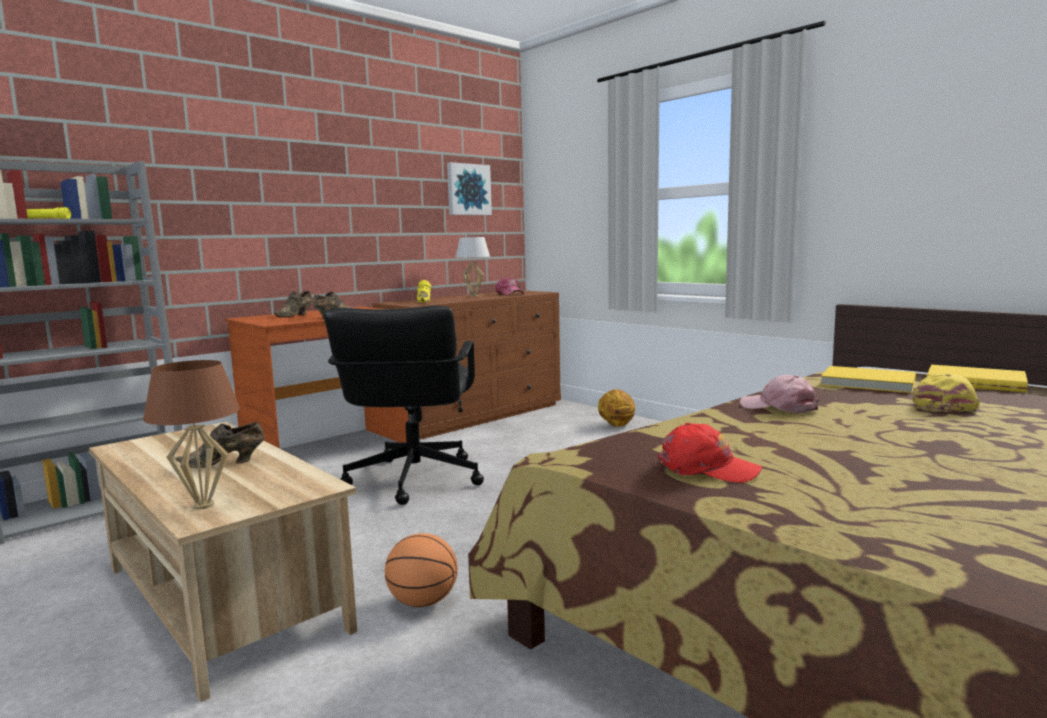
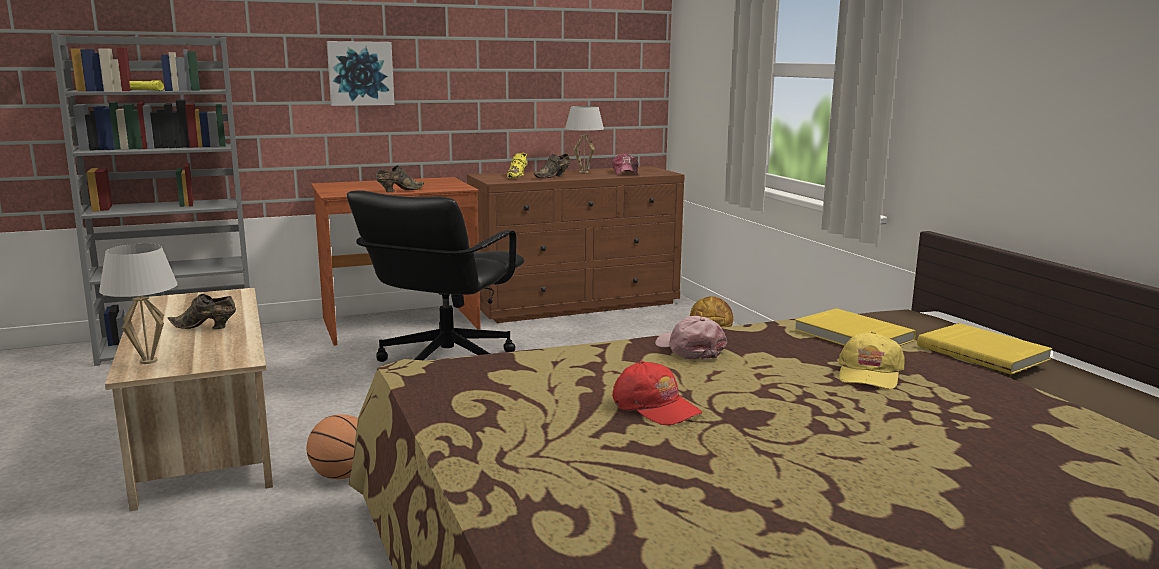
camera: 20 degrees right, 5 degrees up
brown table lamp [143,360,240,510] -> white table lamp [99,244,178,364]
brown shoe [274,291,312,317] -> brown shoe moved to [534,154,570,178]
picture [447,162,492,215] -> picture moved to [327,41,394,106]
red cap [658,423,762,483] -> red cap moved to [612,361,702,426]
yellow cap [913,373,980,411] -> yellow cap turned 150 degrees clockwise [838,331,904,389]

